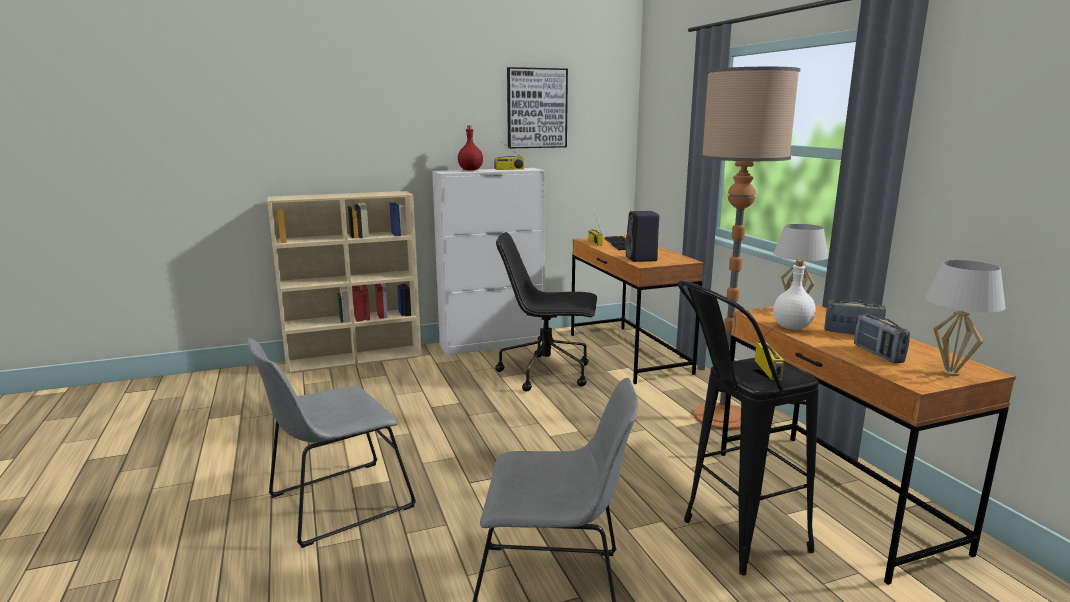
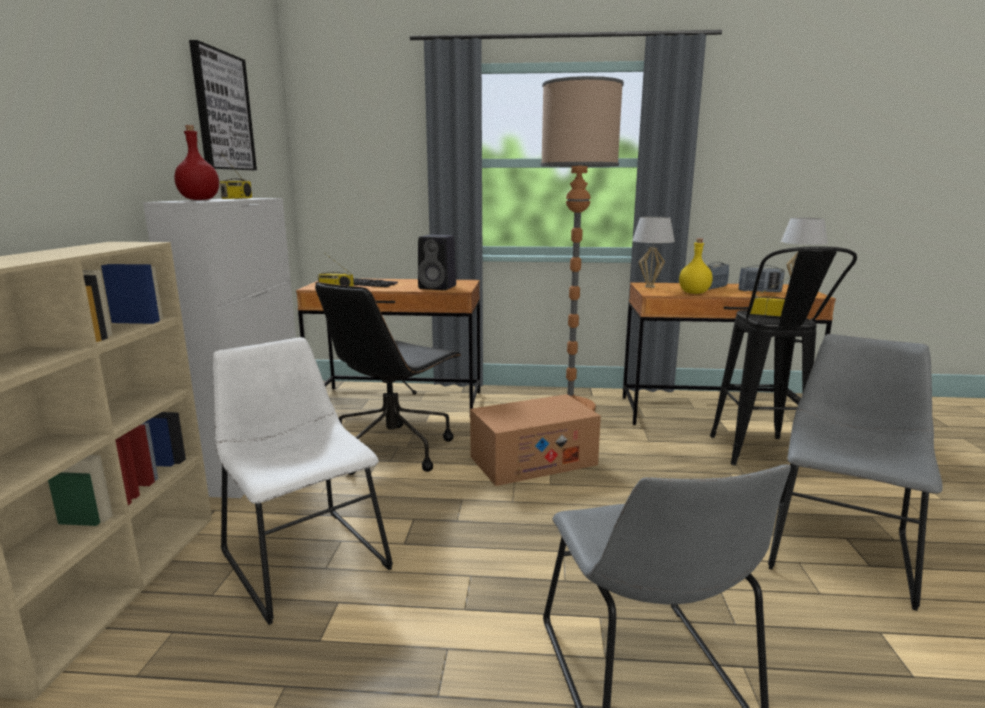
camera: 65 degrees left, 0 degrees up
white bottle [773,260,816,330] -> yellow bottle [679,238,713,294]
none -> white chair [213,337,393,625]
none -> cardboard box [470,394,601,486]

